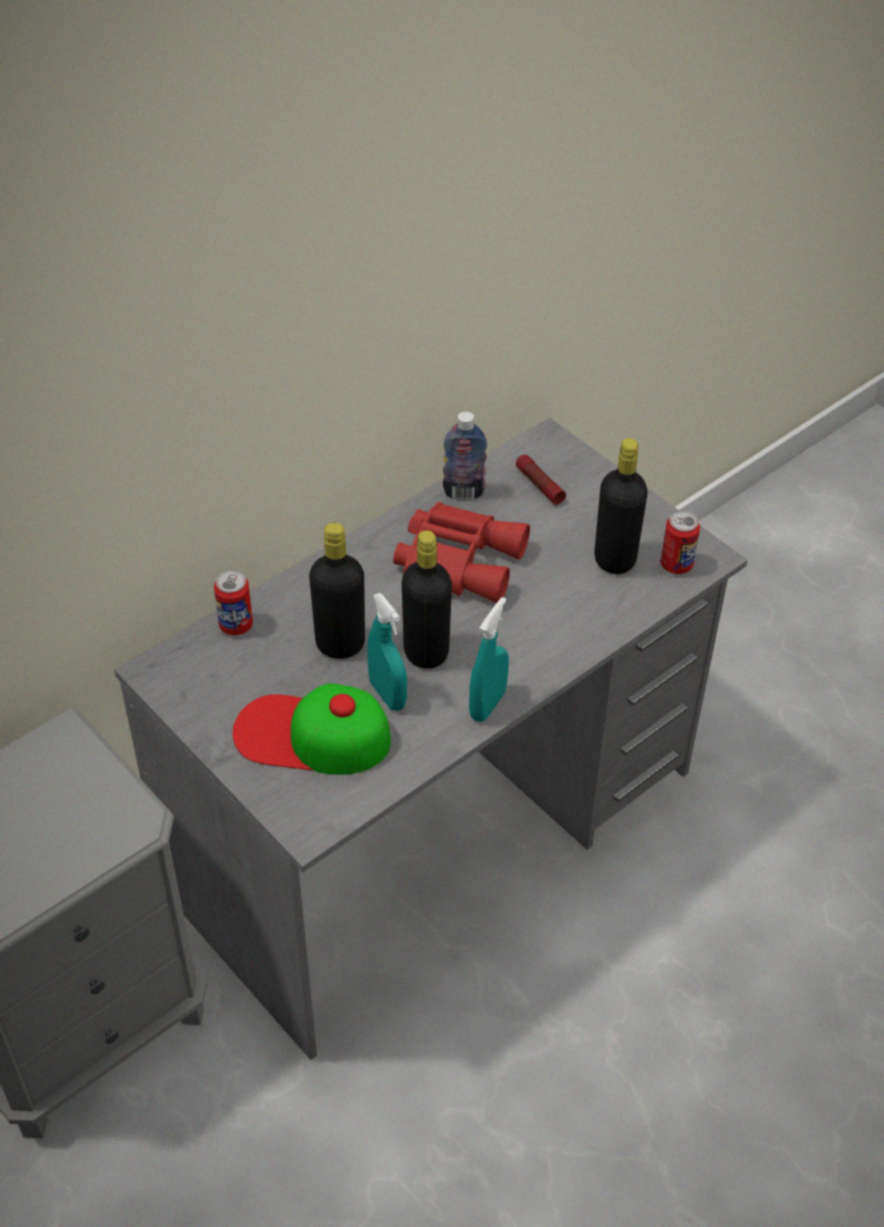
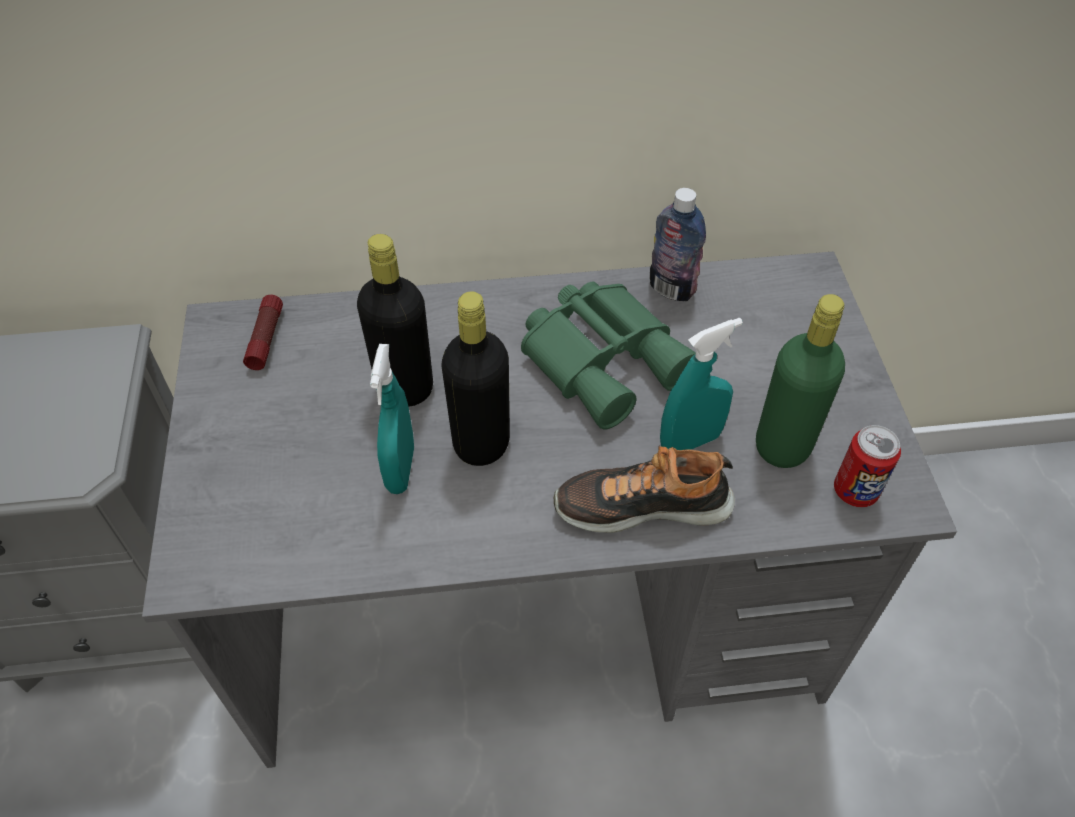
camera: 35 degrees right, 5 degrees up
can [214,571,253,635] -> none
cap [233,683,391,775] -> none
red binoculars [393,502,530,603] -> green binoculars [521,281,696,429]
turquoise spray bottle [469,597,509,722] -> turquoise spray bottle moved to [660,318,743,450]
flashlight [516,455,566,505] -> flashlight moved to [243,295,283,370]
black bottle [594,438,648,574] -> green bottle [756,294,845,468]
none -> shoe [554,446,735,533]

